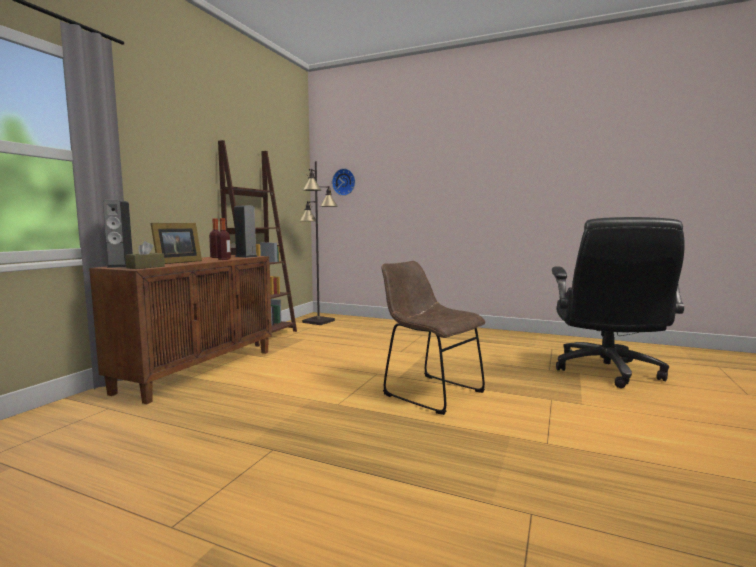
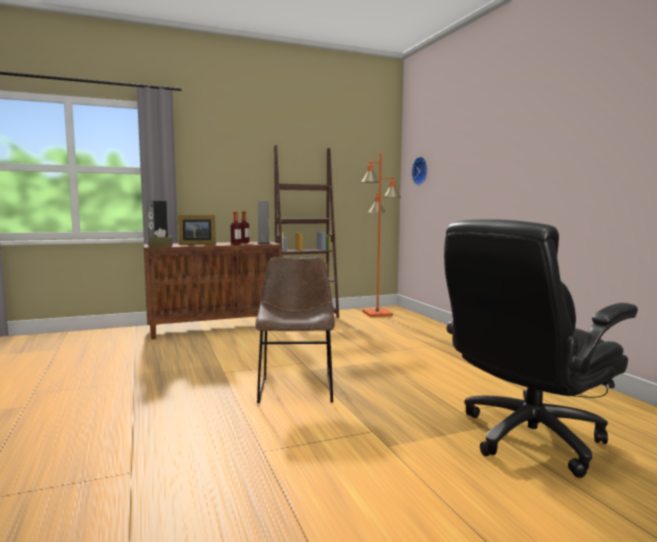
camera: 45 degrees right, 0 degrees up
black floor lamp [300,161,338,325] -> orange floor lamp [361,153,402,317]

